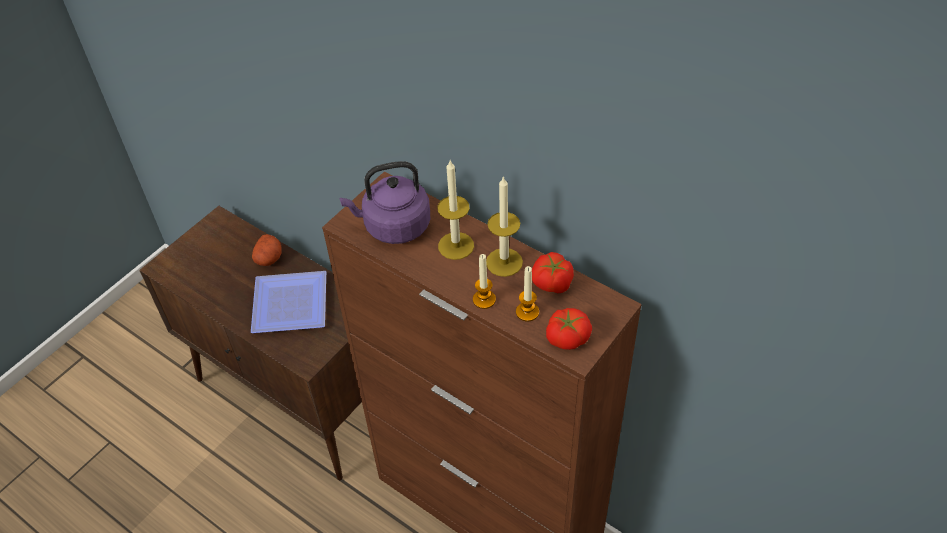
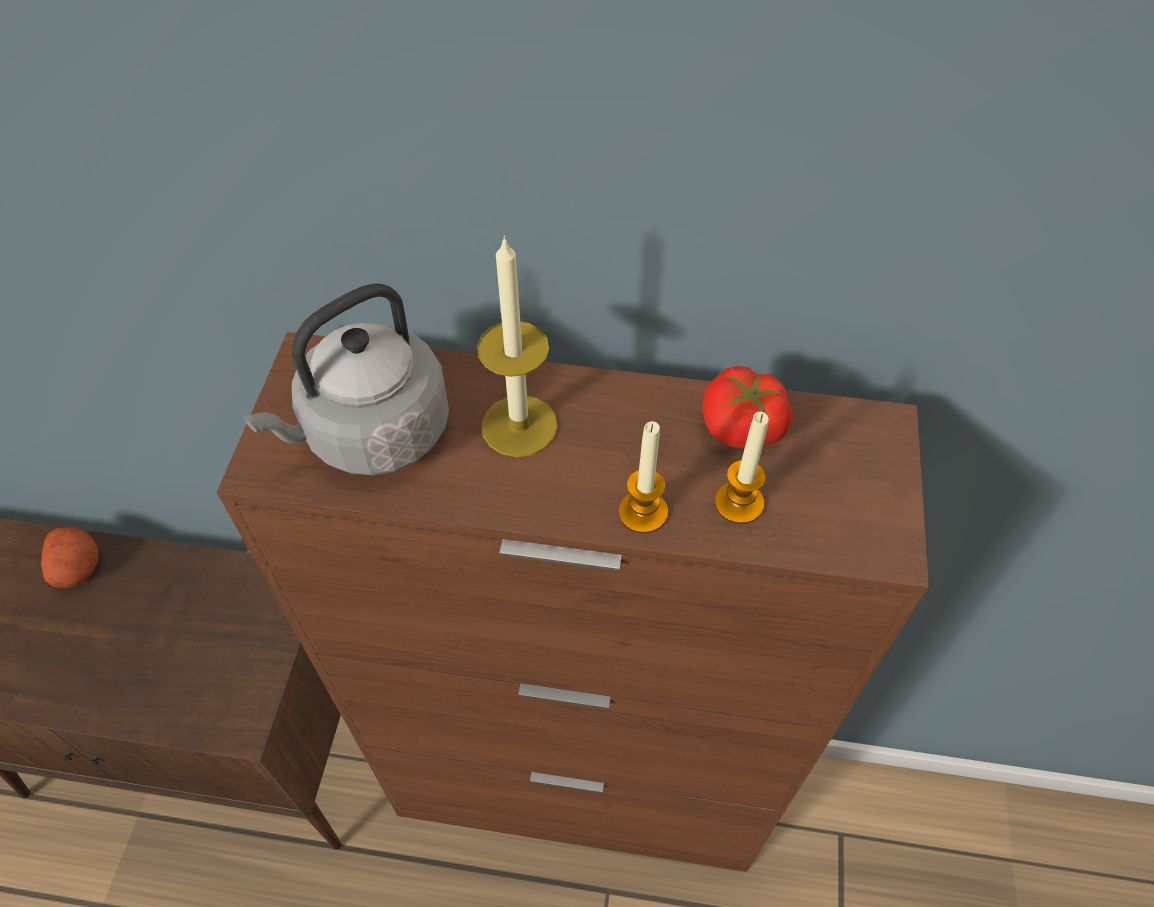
camera: 30 degrees left, 5 degrees up
plate [251,271,326,333] -> none
purple kettle [339,161,430,244] -> grey kettle [244,283,449,475]
candle [486,176,523,277] -> none
tomato [546,308,592,350] -> none

